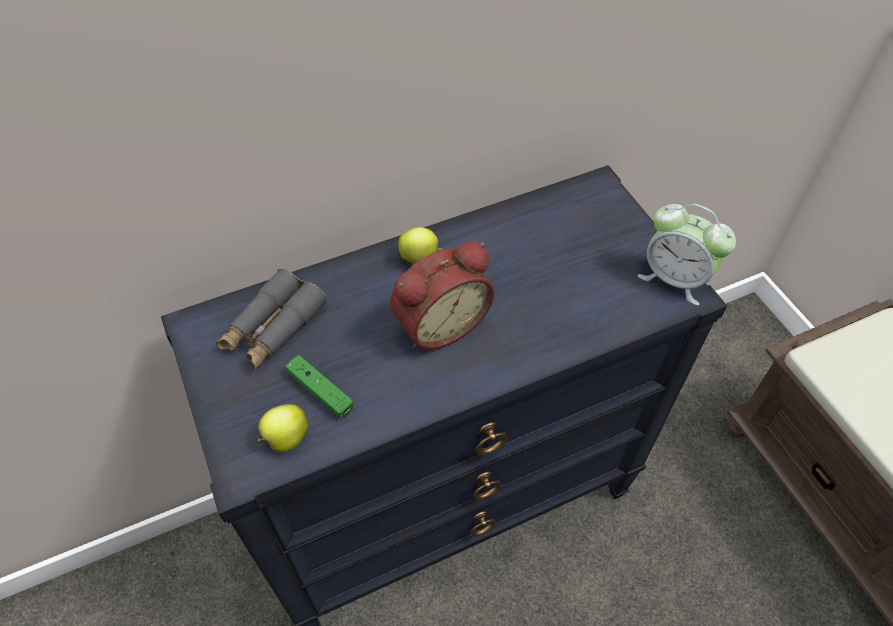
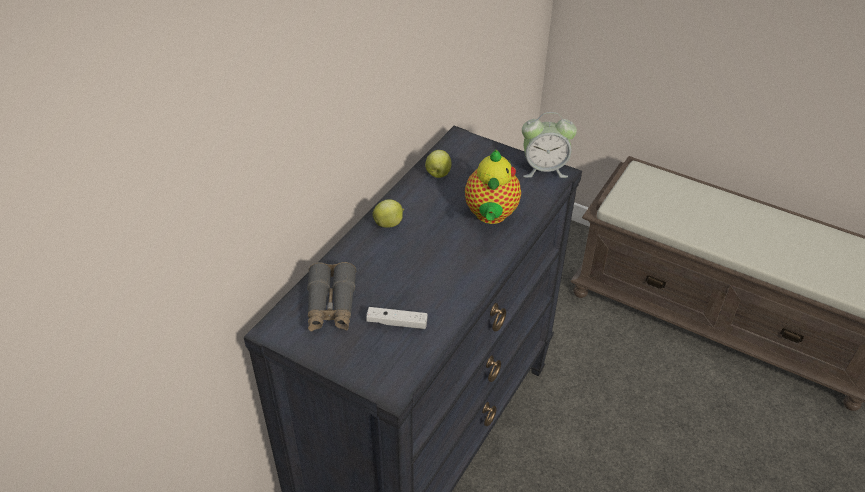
camera: 35 degrees left, 10 degrees down
apple [258,404,309,453] -> apple moved to [425,150,451,178]
green game controller [285,355,354,418] -> white game controller [366,307,428,329]
alarm clock [390,242,494,350] -> none
none -> teapot [465,150,521,224]

